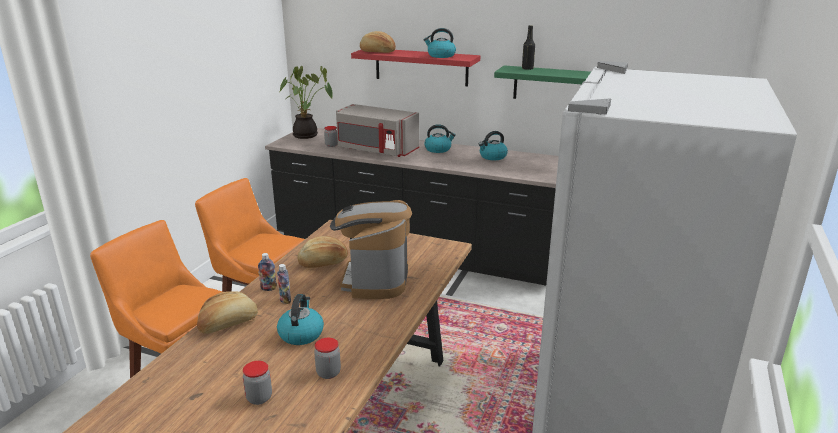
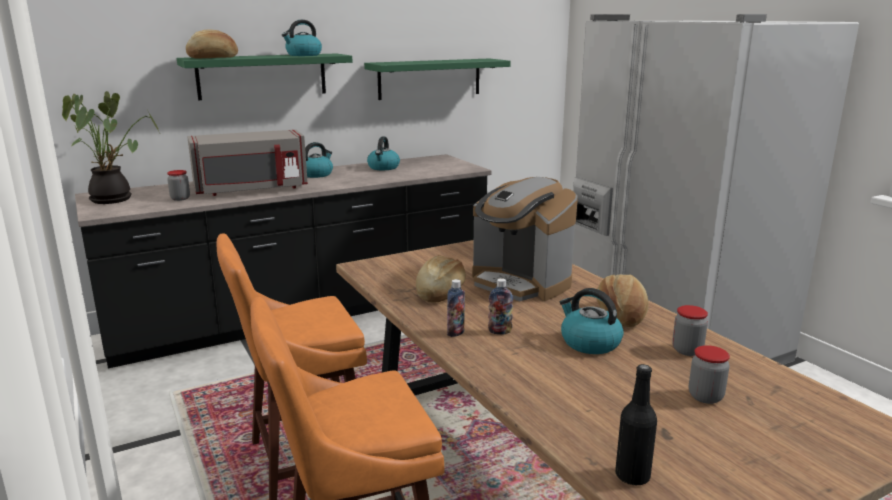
camera: 50 degrees left, 5 degrees down
bread [197,291,258,334] -> bread moved to [597,274,648,327]
red shelf [351,50,480,86] -> green shelf [177,53,352,100]
black bottle [522,25,535,70] -> black bottle moved to [615,364,657,486]

